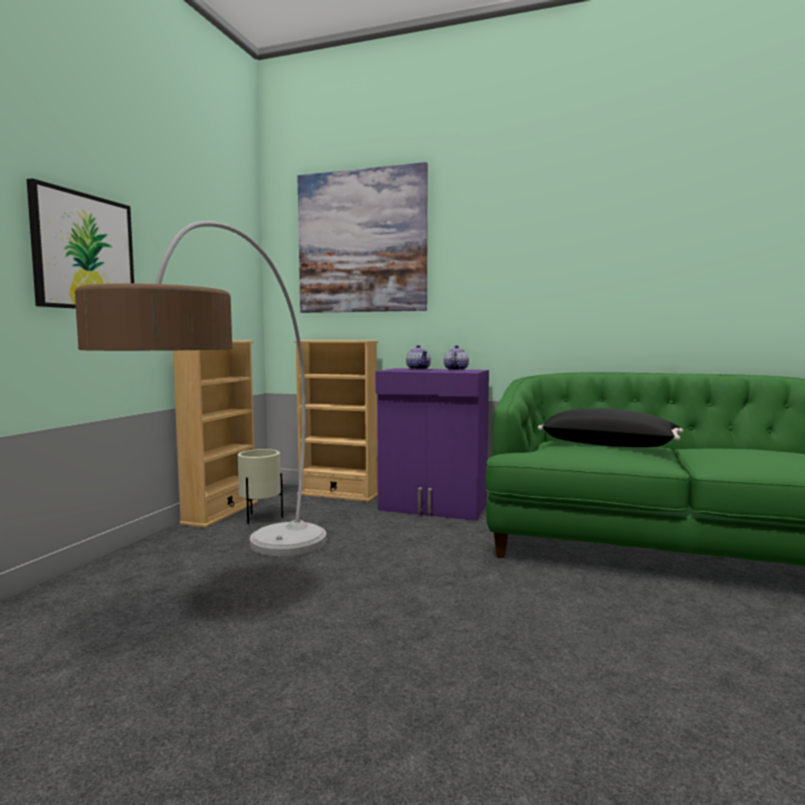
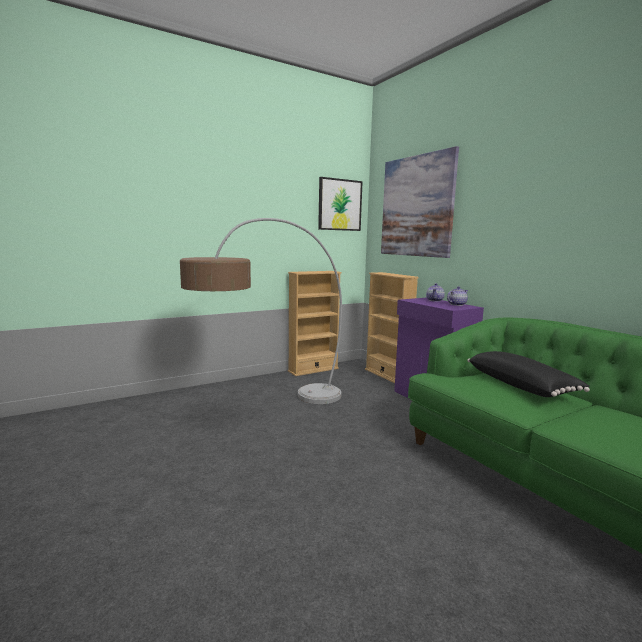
camera: 40 degrees right, 5 degrees up
picture [27,178,134,309] -> picture moved to [318,177,363,231]
beige planter [238,449,283,524] -> none

